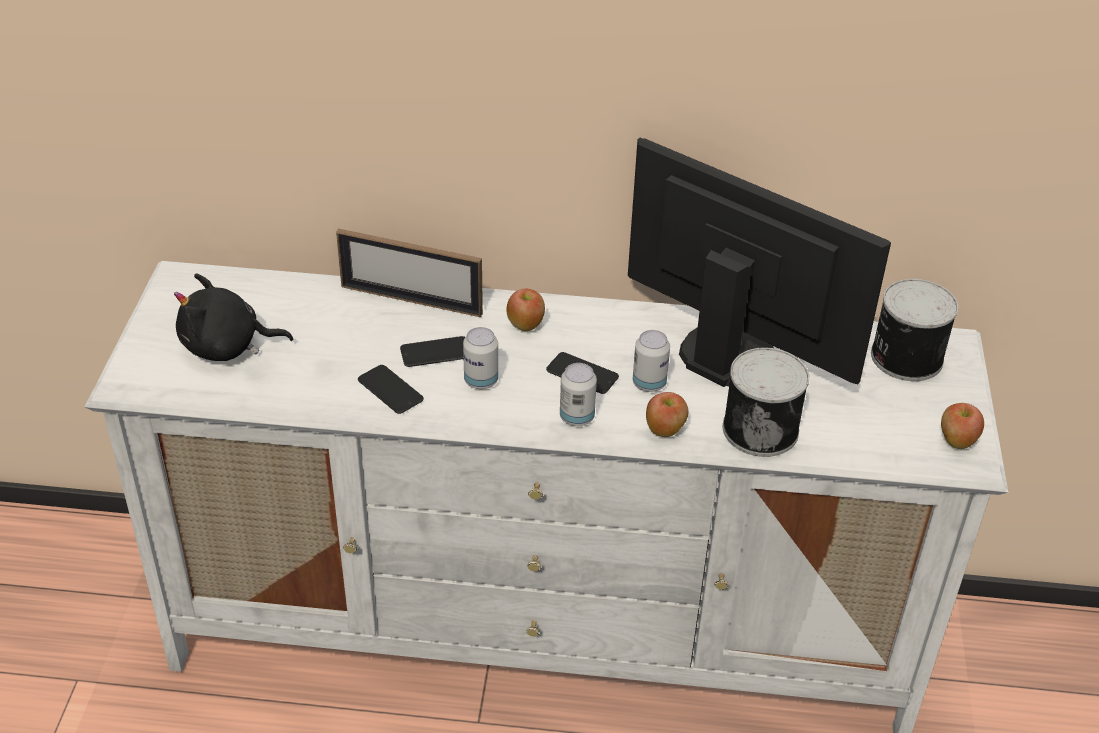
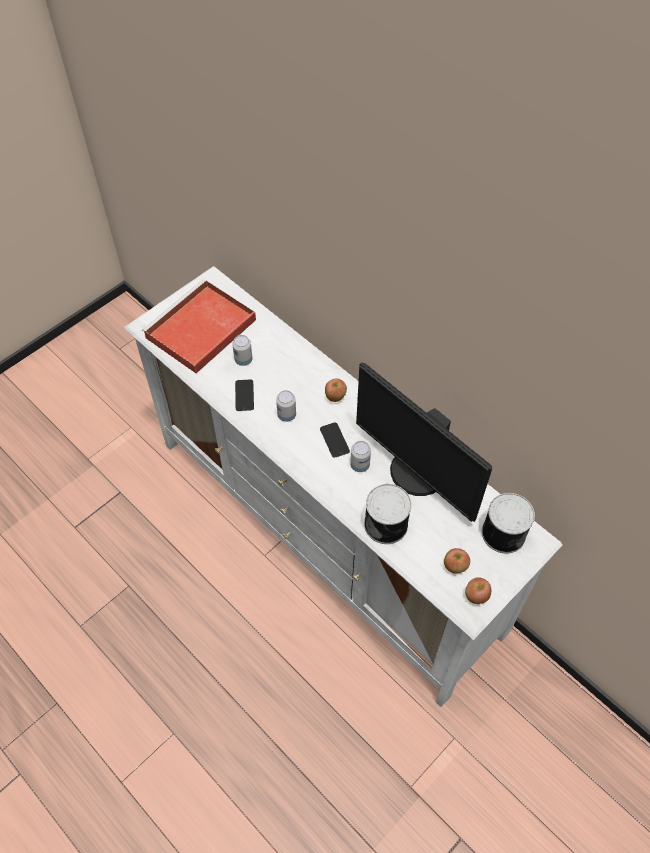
camera: 40 degrees right, 15 degrees up
black plush toy [174,273,293,361] -> red tray [142,279,256,373]
picture frame [336,229,483,317] -> none
phone [400,336,465,367] -> none
can [560,363,597,426] -> can moved to [232,335,253,366]
monitor [628,137,891,387] -> monitor turned 150 degrees clockwise [356,362,492,522]
apple [646,392,688,437] -> apple moved to [444,548,470,574]

